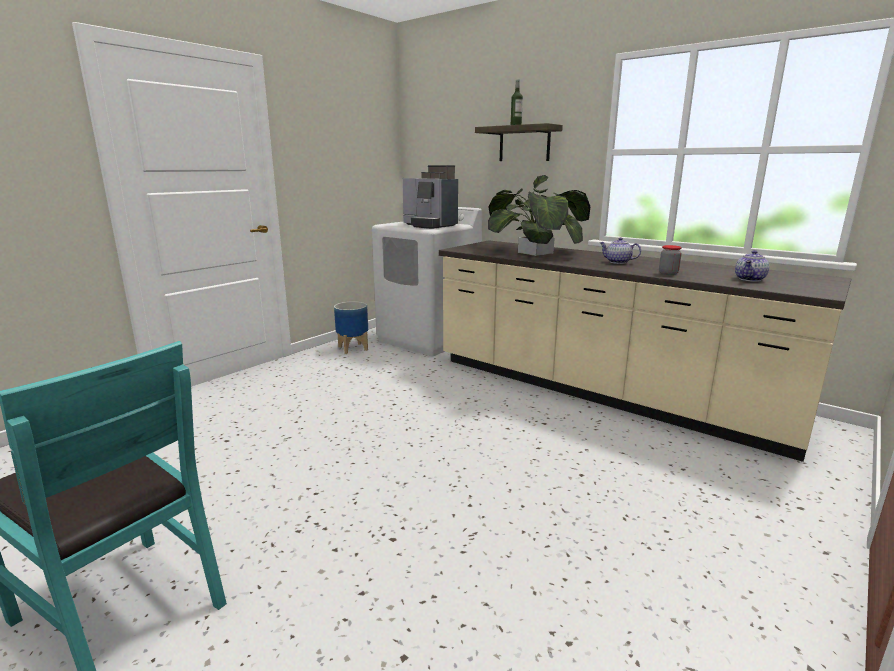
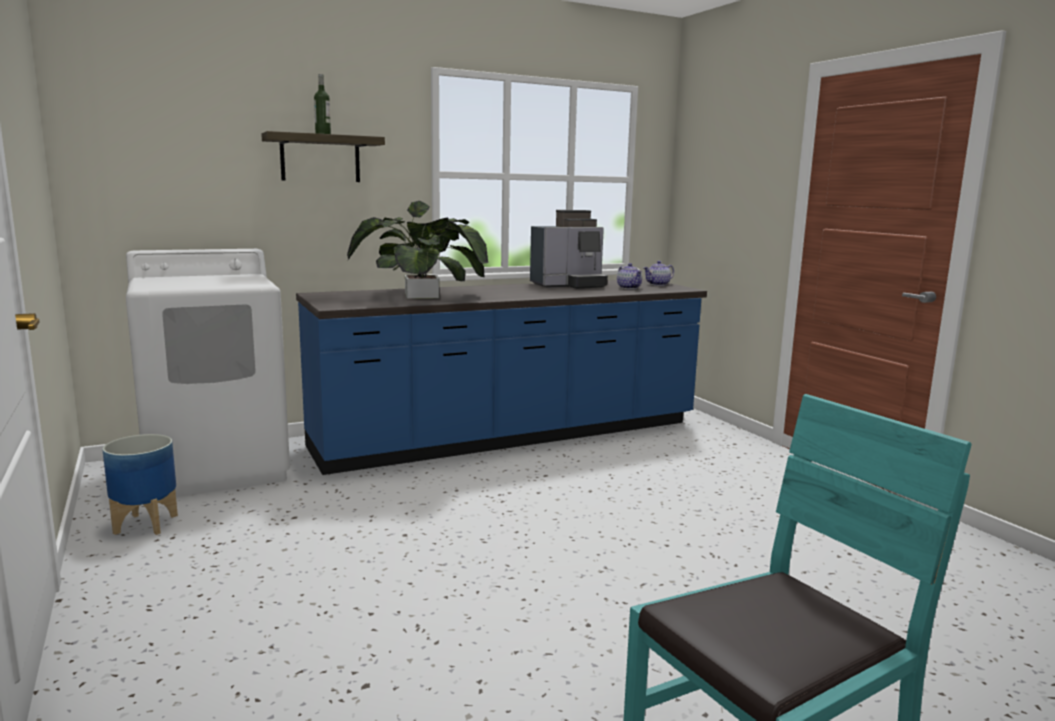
camera: 65 degrees left, 5 degrees down
coffee machine [402,165,458,229] -> coffee machine moved to [530,210,608,289]
beige counter [439,240,852,462] -> blue counter [296,279,707,475]
teapot [600,237,641,264] -> teapot moved to [643,261,674,286]
jar [659,245,682,275] -> none

